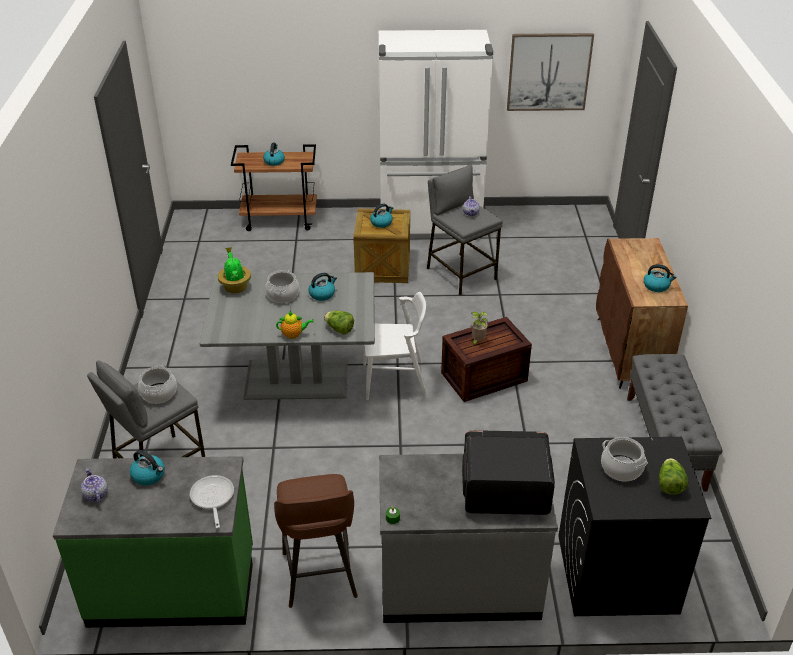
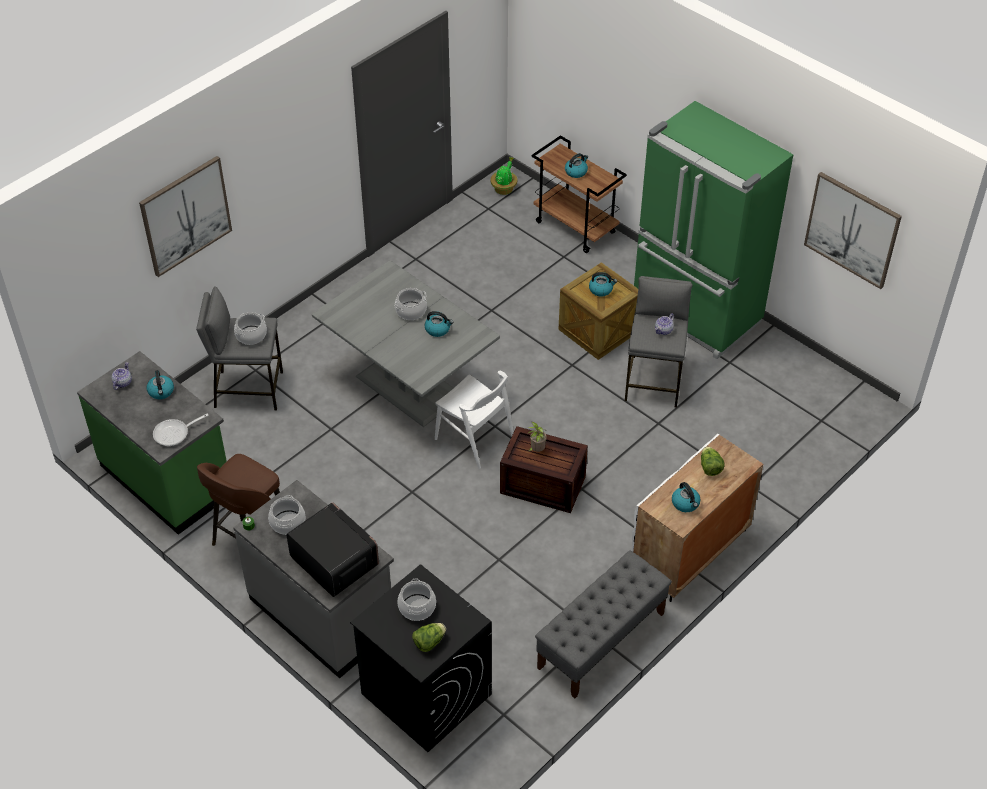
camera: 45 degrees right, 10 degrees up
frying pan [190,475,234,529] -> frying pan turned 150 degrees counterclockwise [153,414,208,446]
potted plant [218,247,251,293] -> potted plant moved to [491,157,517,195]
teapot [276,311,314,339] -> none
lettuce [324,311,354,334] -> lettuce moved to [701,447,725,476]
white fridge [379,30,493,240] -> green fridge [634,101,794,359]
brown cabinet [596,238,688,389] -> white cabinet [631,433,763,602]
none -> picture [139,156,232,277]
none -> cooking pot [268,495,305,535]

